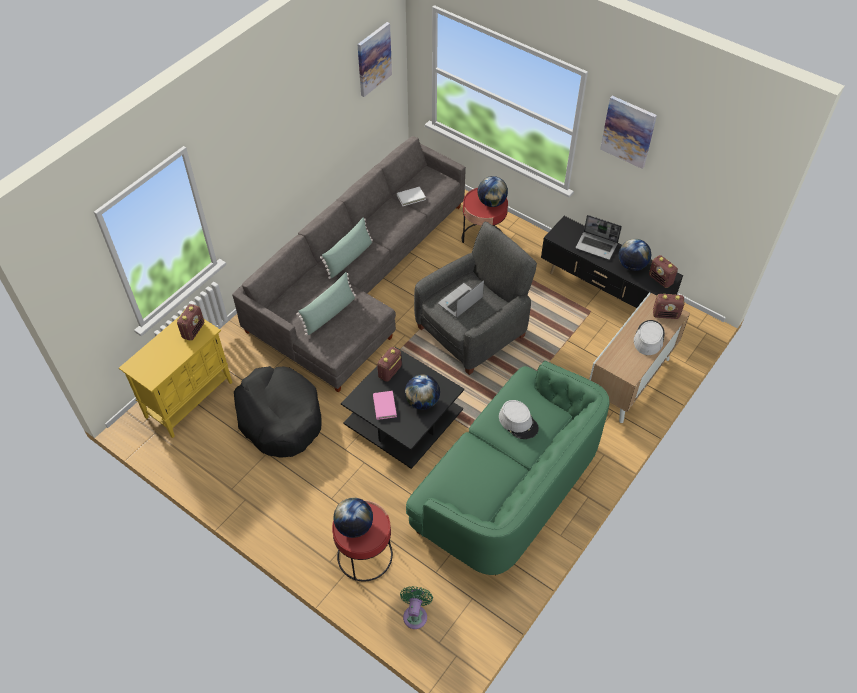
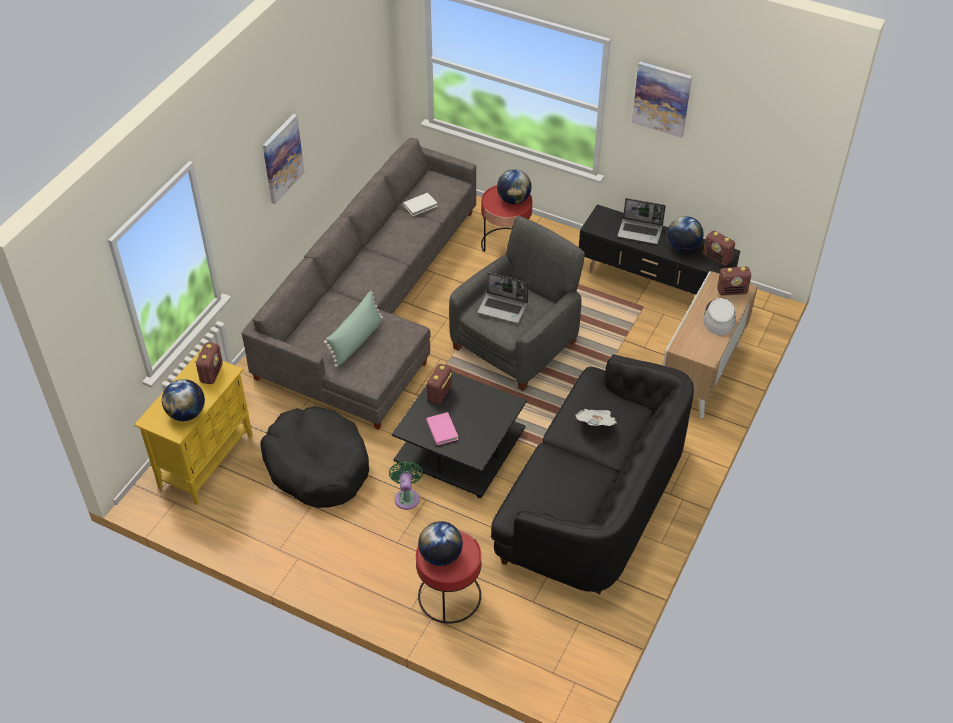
camera: 10 degrees left, 5 degrees down
green pillow [320,218,373,279] -> none
picture [358,22,392,97] -> picture moved to [263,114,305,204]
green fan [400,586,433,629] -> green fan moved to [389,461,423,510]
globe [405,374,440,410] -> globe moved to [162,379,205,421]
green sofa [406,361,610,575] -> black sofa [491,355,694,594]
laptop [438,280,484,318] -> laptop turned 105 degrees counterclockwise [478,272,529,323]
grey hat [499,400,539,439] -> newspaper [575,409,617,426]

